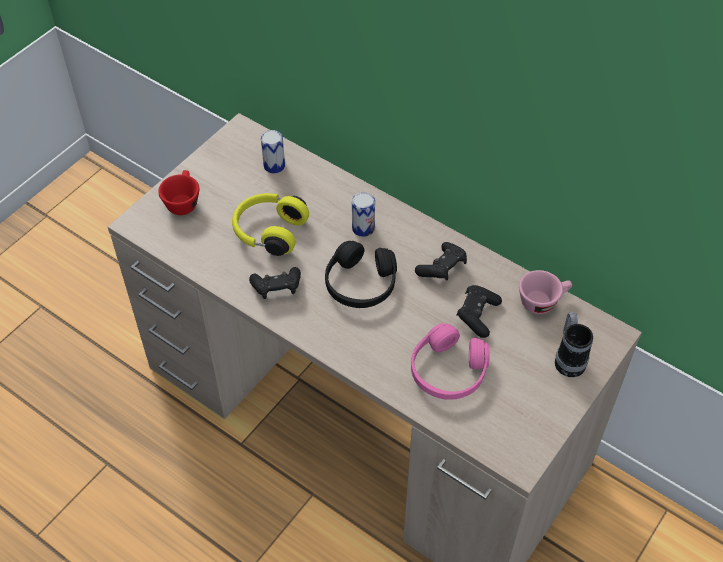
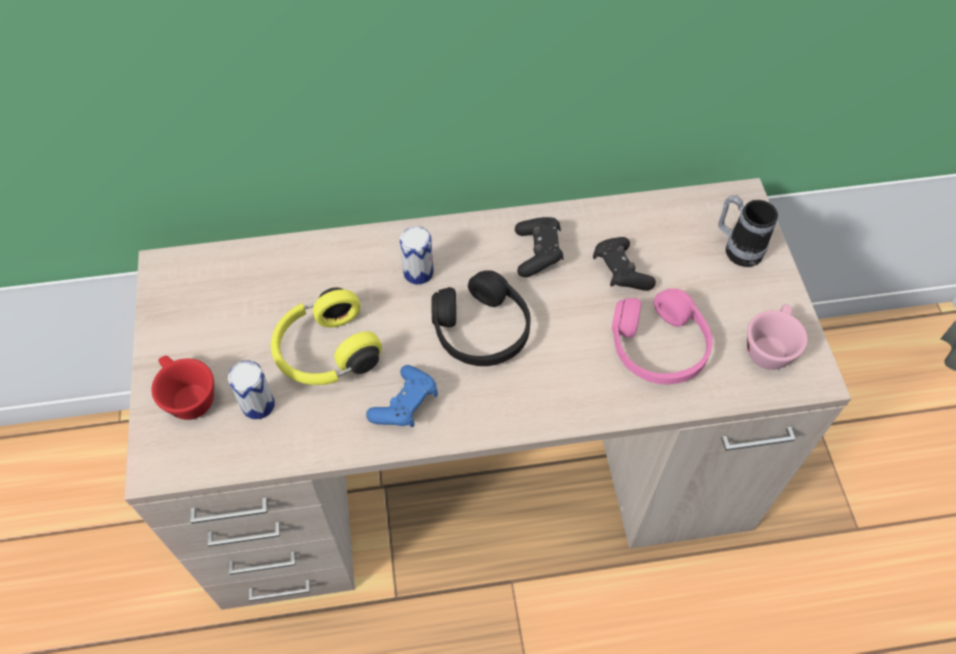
camera: 45 degrees left, 5 degrees up
black game controller [249,267,301,299] -> blue game controller [366,365,438,427]
can [261,130,285,173] -> can moved to [228,360,275,419]
pink cup [519,270,572,314] -> pink cup moved to [747,304,808,370]

